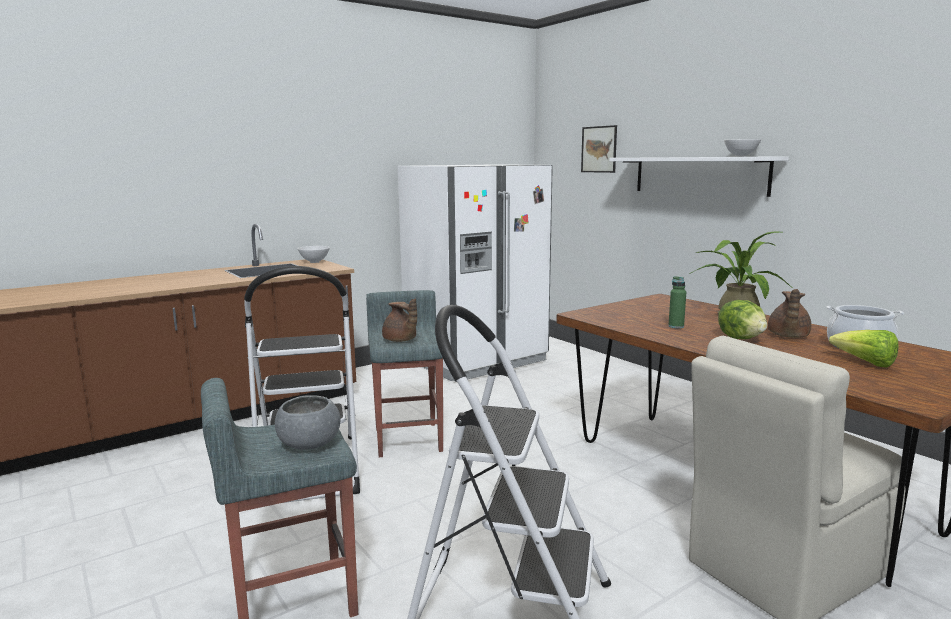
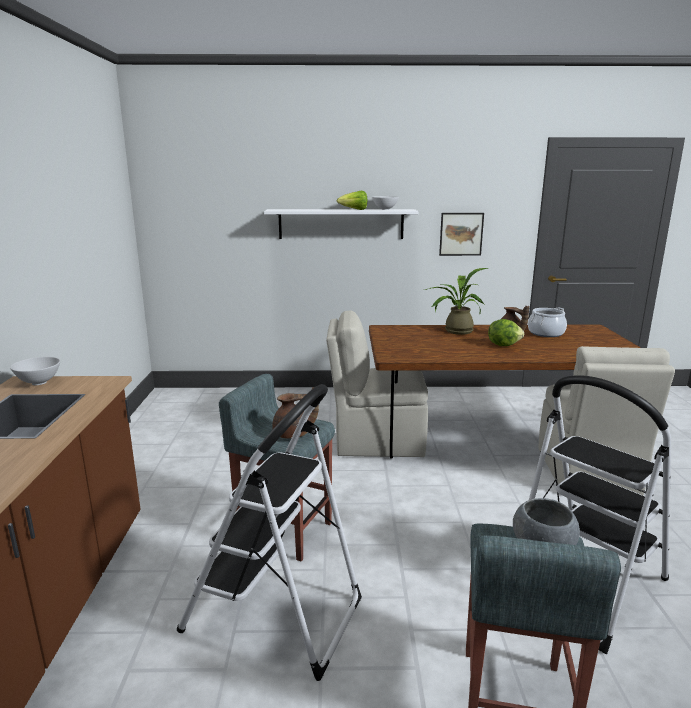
camera: 55 degrees left, 5 degrees up
white fridge [398,165,553,382] -> none
picture [581,125,617,173] -> picture moved to [439,213,484,256]
green bottle [668,276,686,328] -> none
lettuce [829,330,899,368] -> lettuce moved to [337,191,367,210]
none -> beige chair [326,310,428,457]

